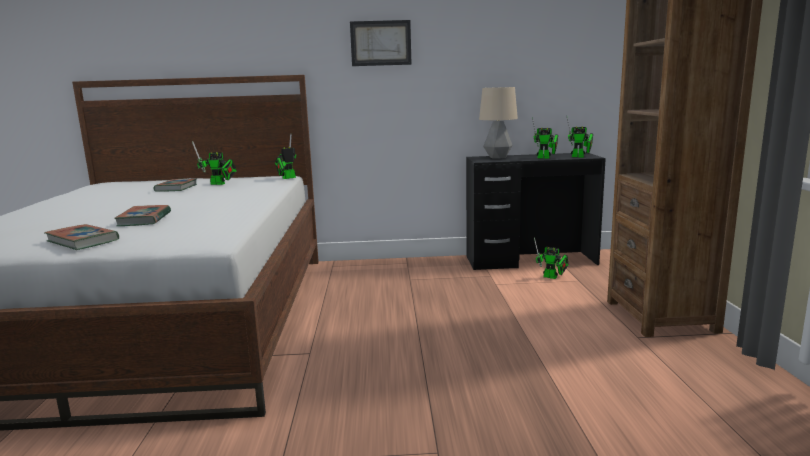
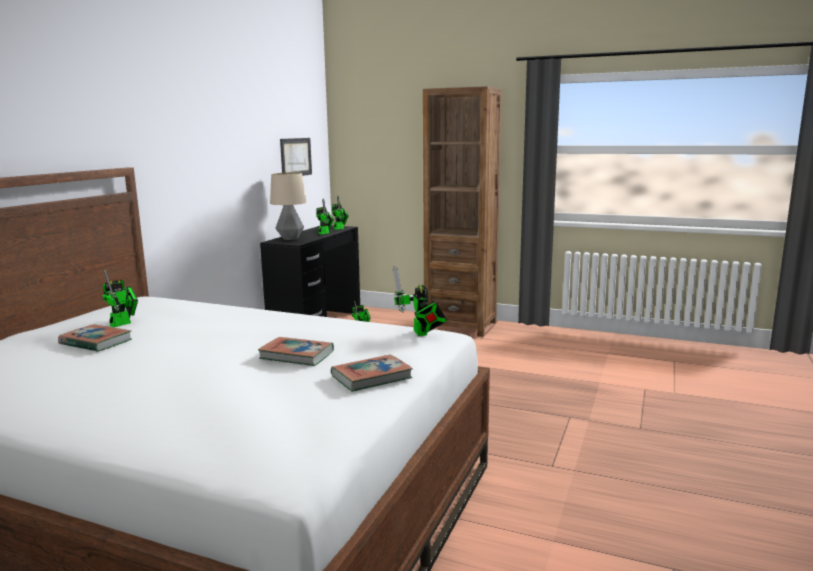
camera: 65 degrees left, 0 degrees up
toy robot [275,134,296,179] -> toy robot moved to [393,265,447,336]
picture [350,20,412,66] -> picture moved to [280,138,312,176]

